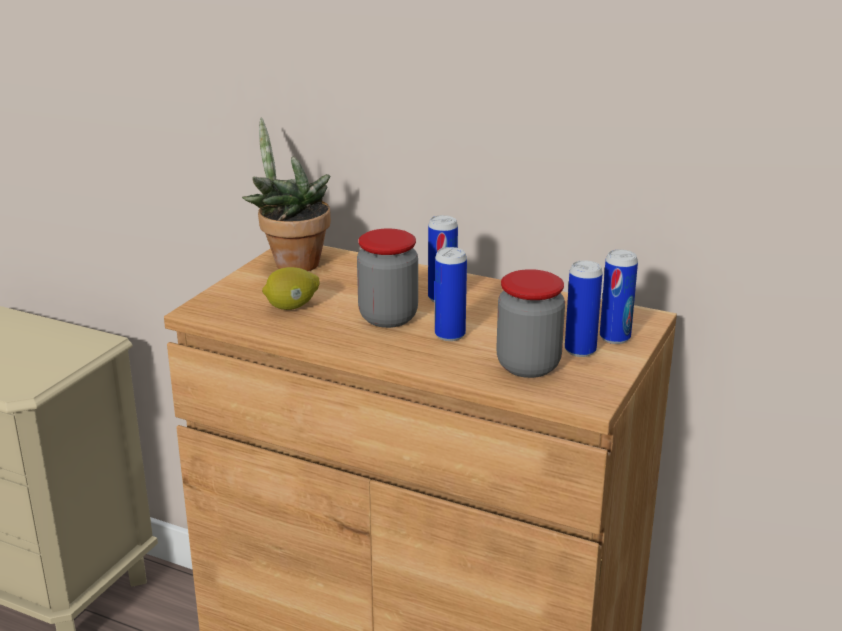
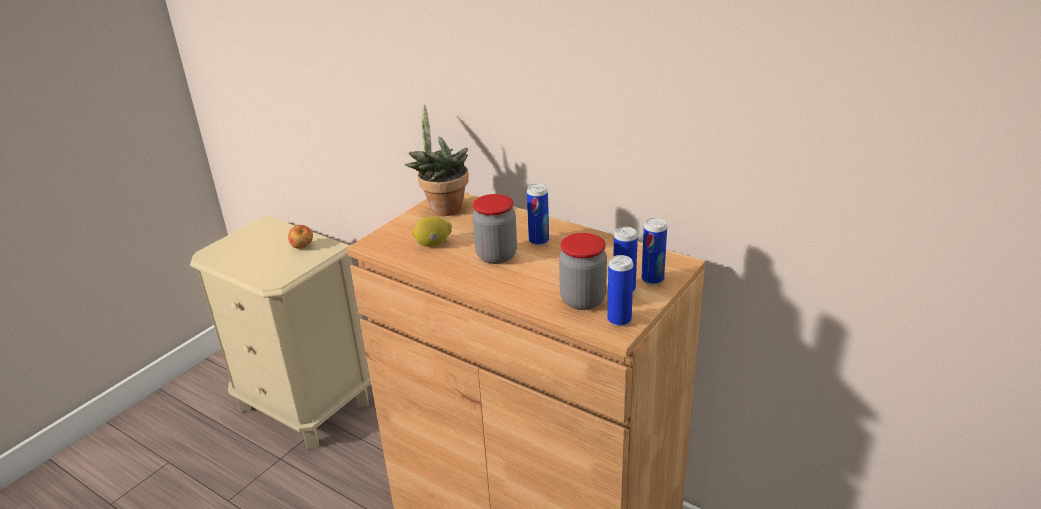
camera: 10 degrees right, 5 degrees up
can [435,247,467,341] -> can moved to [607,255,634,326]
none -> apple [288,225,313,249]

